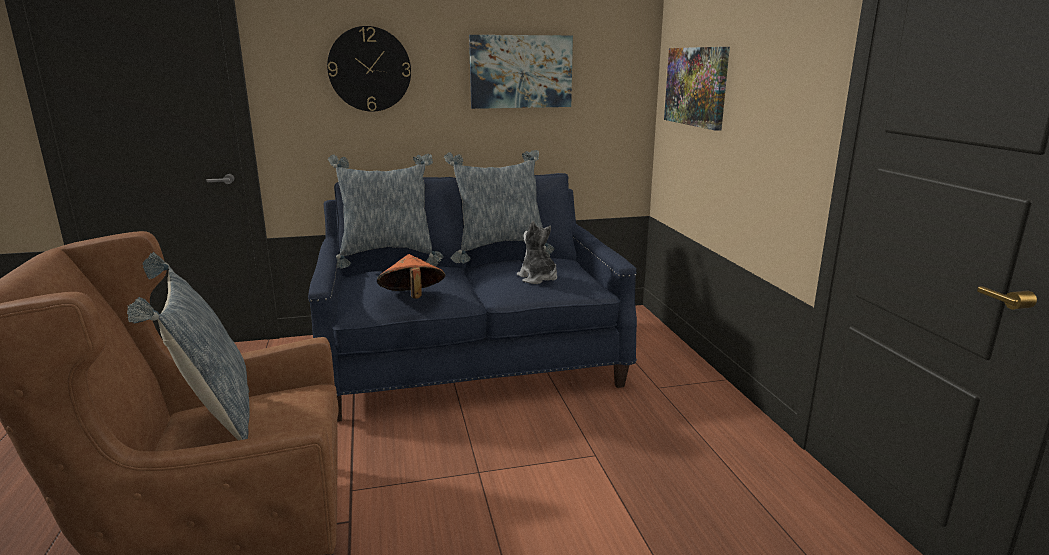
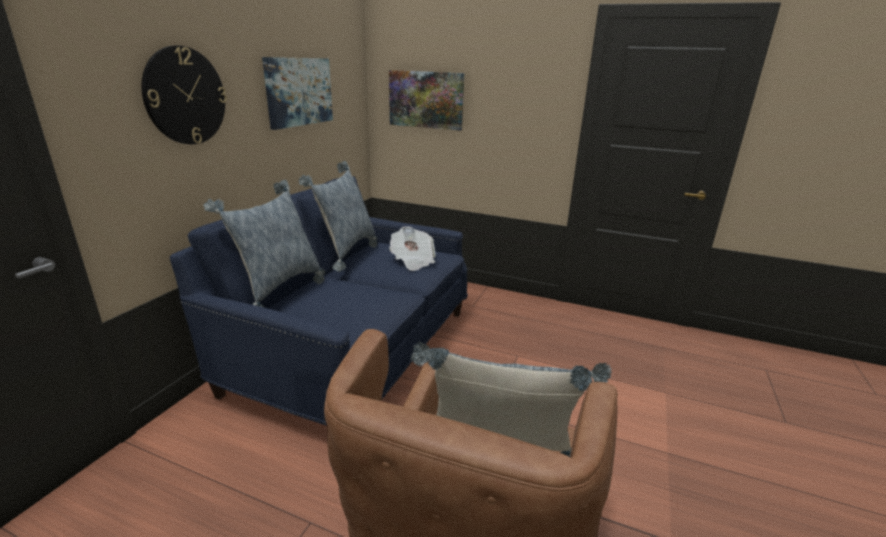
camera: 55 degrees left, 5 degrees up
orange hat [377,254,445,299] -> none
plush toy [517,221,557,284] -> newspaper [389,226,435,271]

